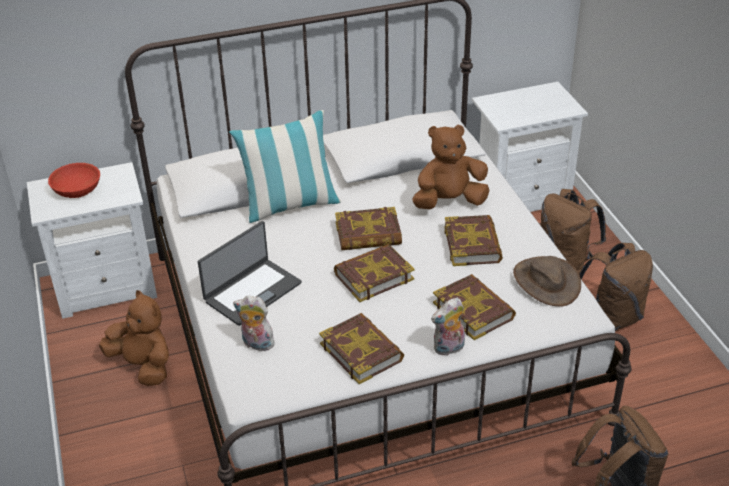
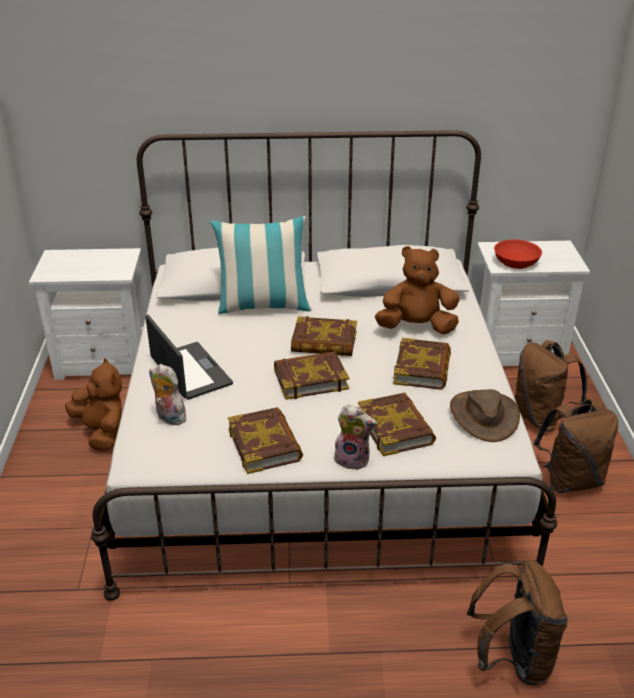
camera: 15 degrees right, 5 degrees down
red bowl [48,163,100,198] -> red bowl moved to [494,239,542,269]
laptop [198,221,302,326] -> laptop turned 90 degrees counterclockwise [145,315,233,400]
plush toy [431,297,465,356] -> plush toy turned 150 degrees counterclockwise [332,404,377,470]

